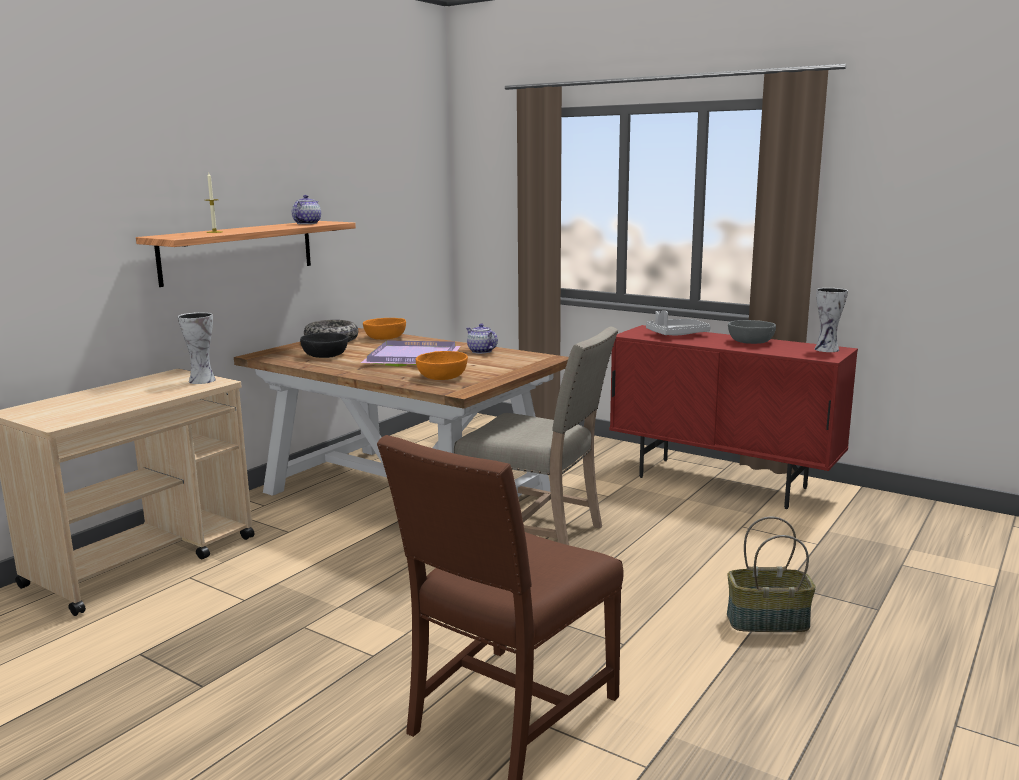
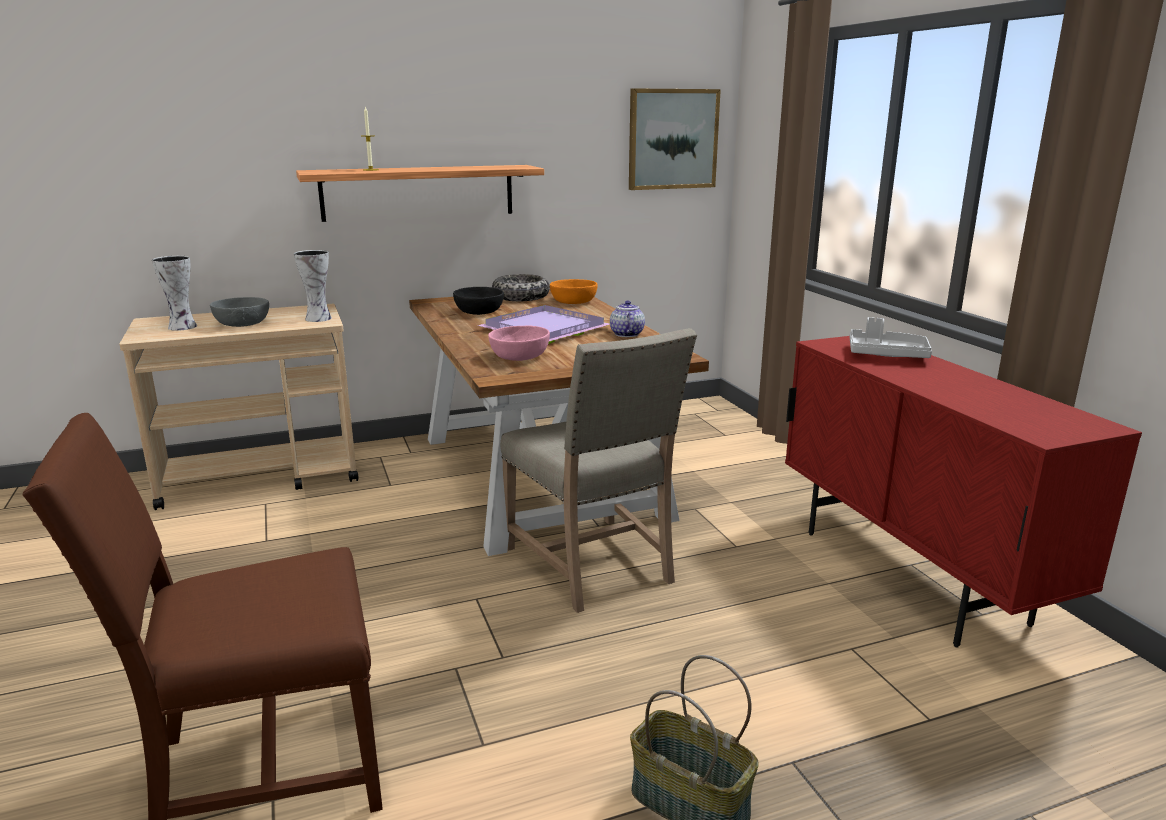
camera: 35 degrees right, 5 degrees up
teapot [292,195,321,224] -> none
orange bowl [416,351,468,380] -> pink bowl [488,325,550,361]
grey bowl [728,320,776,344] -> grey bowl moved to [210,297,269,327]
vase [815,288,848,352] -> vase moved to [152,256,197,331]
none -> picture [629,88,721,190]

